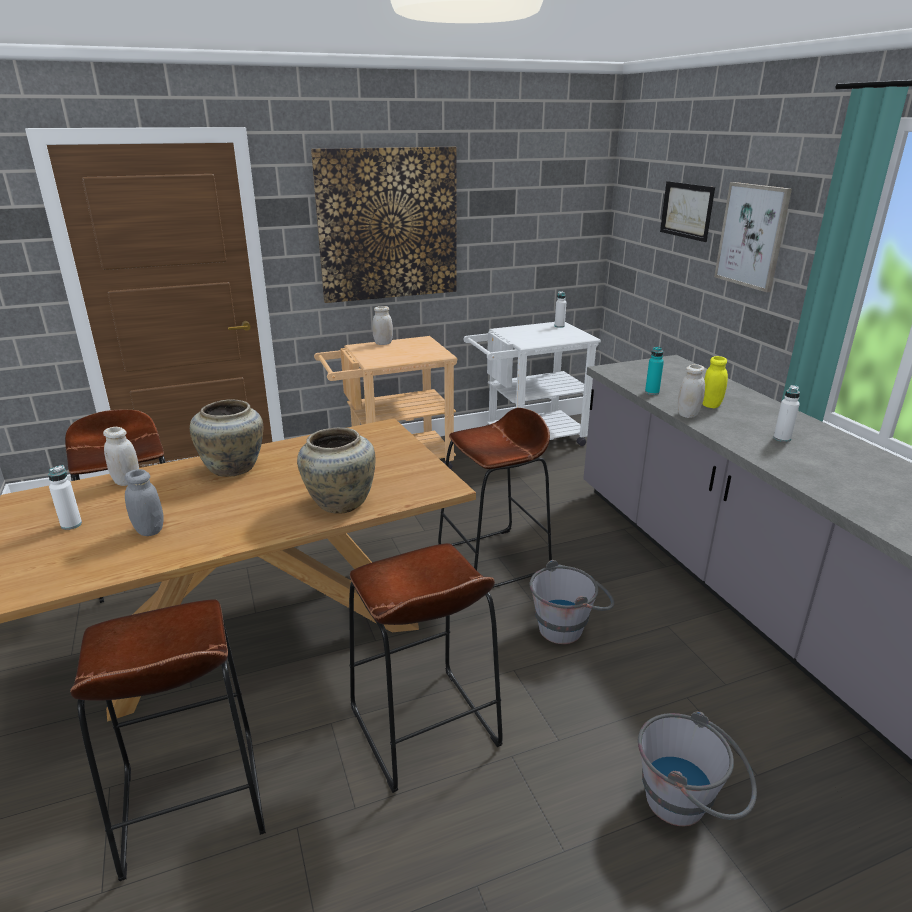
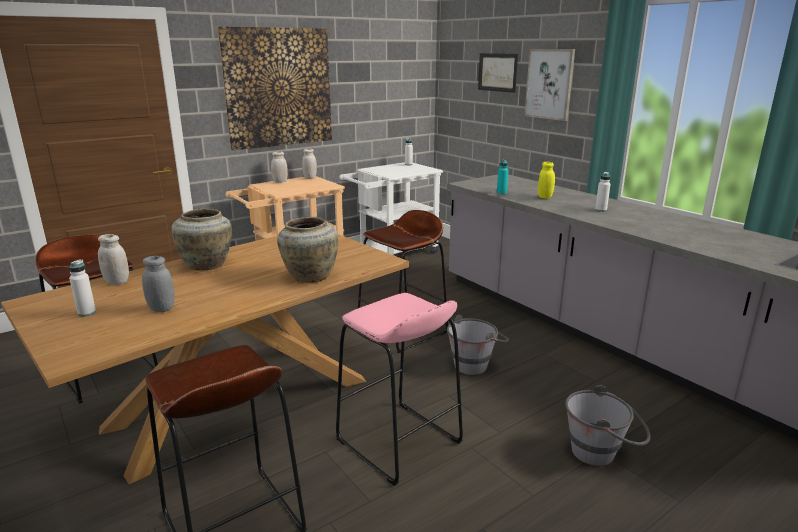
camera: 15 degrees left, 5 degrees down
brown stool [349,543,503,793] -> pink stool [336,293,463,486]
white jar [678,364,705,418] -> white jar moved to [302,149,317,179]

